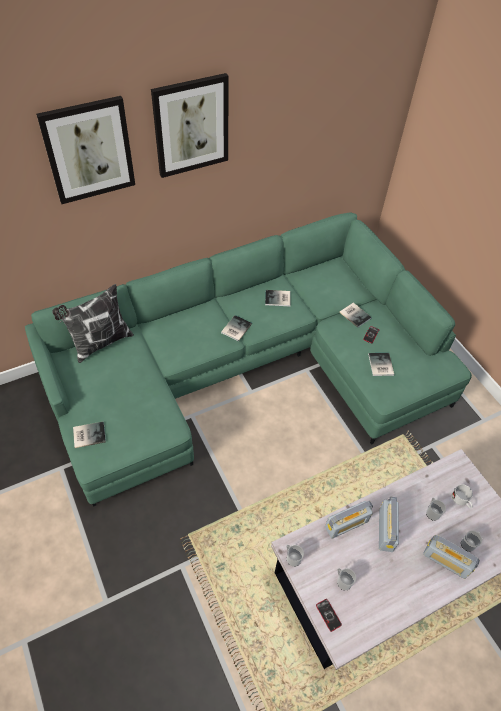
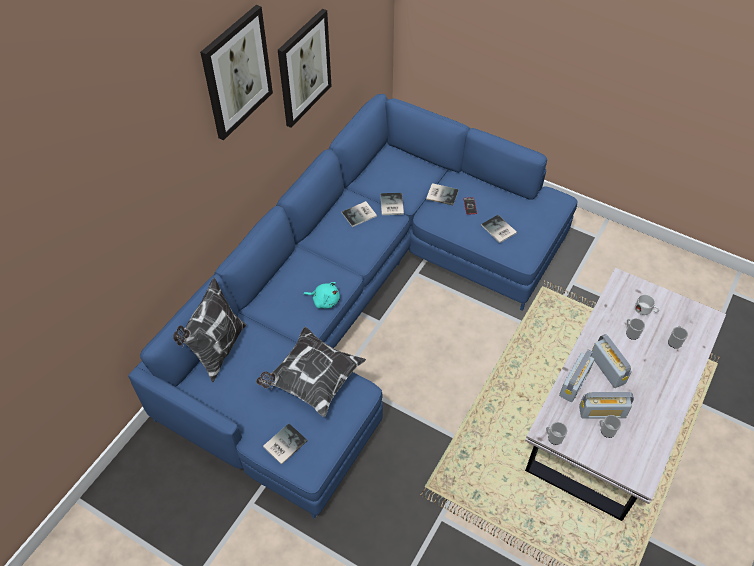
camera: 30 degrees left, 0 degrees up
green sofa [25,212,472,507] -> blue sofa [128,94,577,519]
picture [36,96,135,204] -> picture moved to [278,9,331,128]
book [221,315,252,341] -> book moved to [381,193,404,215]
phone [316,599,342,632] -> none
radio [423,535,480,579] -> radio moved to [579,392,634,419]
none -> pillow [256,327,366,417]
none -> turquoise plush toy [303,282,340,308]

